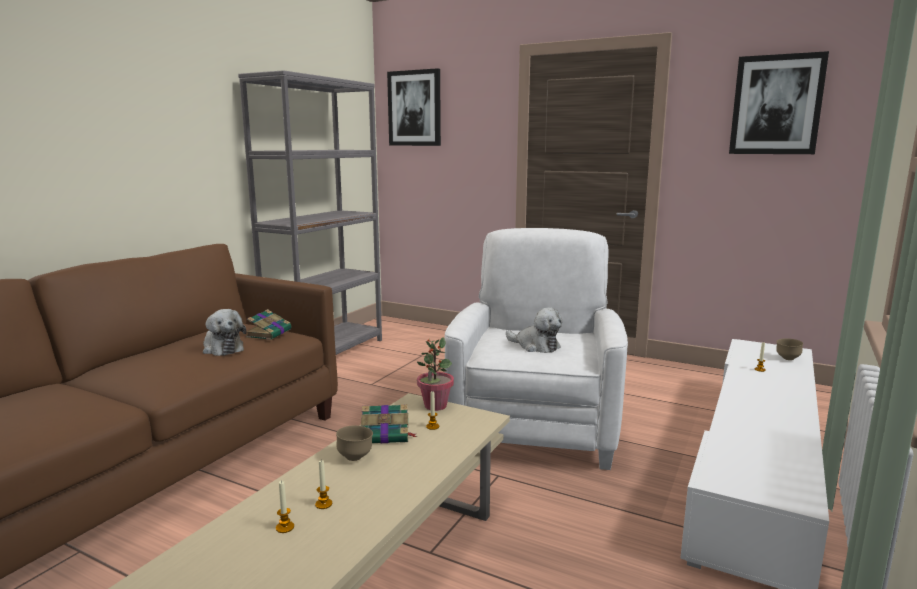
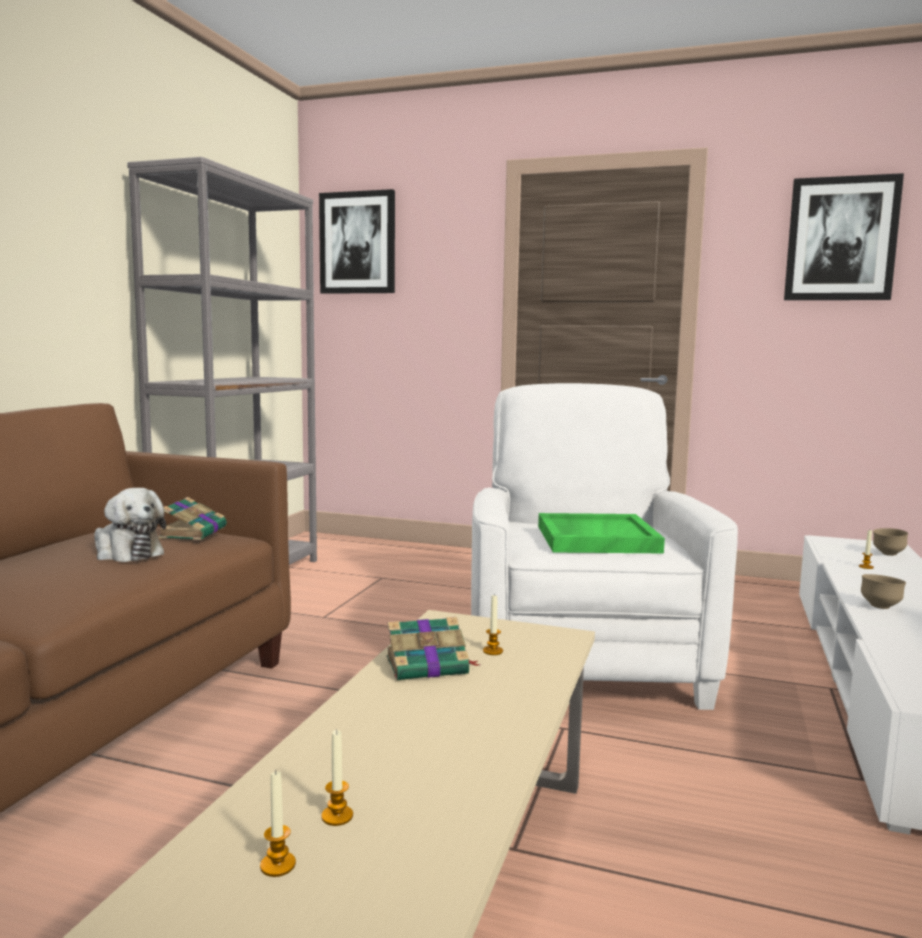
camera: 10 degrees left, 5 degrees down
candle [315,460,332,509] -> candle moved to [260,770,296,877]
brown bowl [336,426,373,461] -> brown bowl moved to [861,574,906,609]
potted plant [417,337,454,411] -> none
plush toy [506,307,562,353] -> green tray [538,513,665,553]

